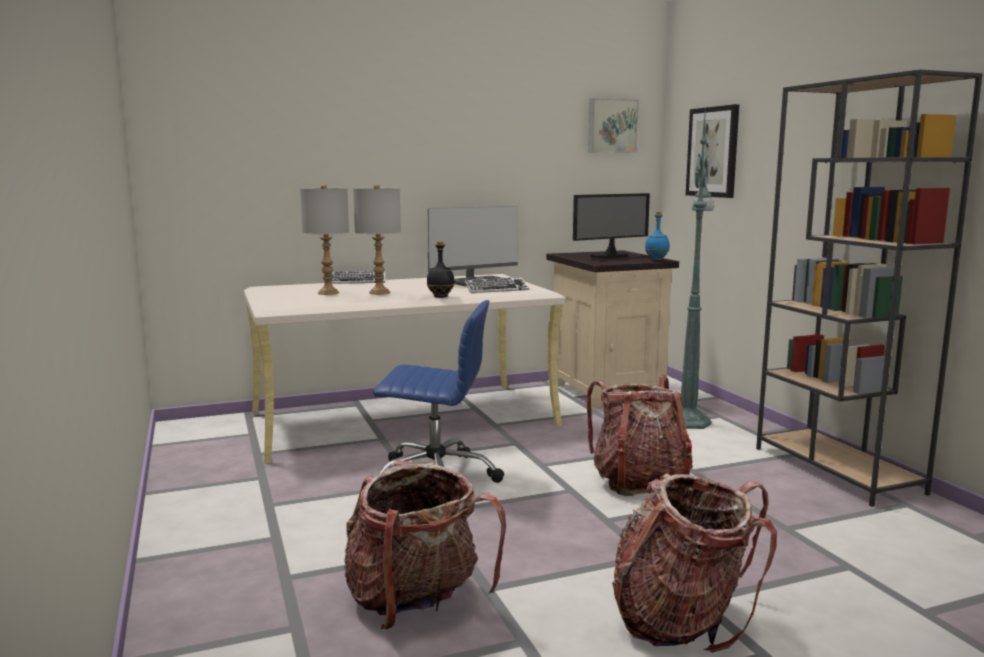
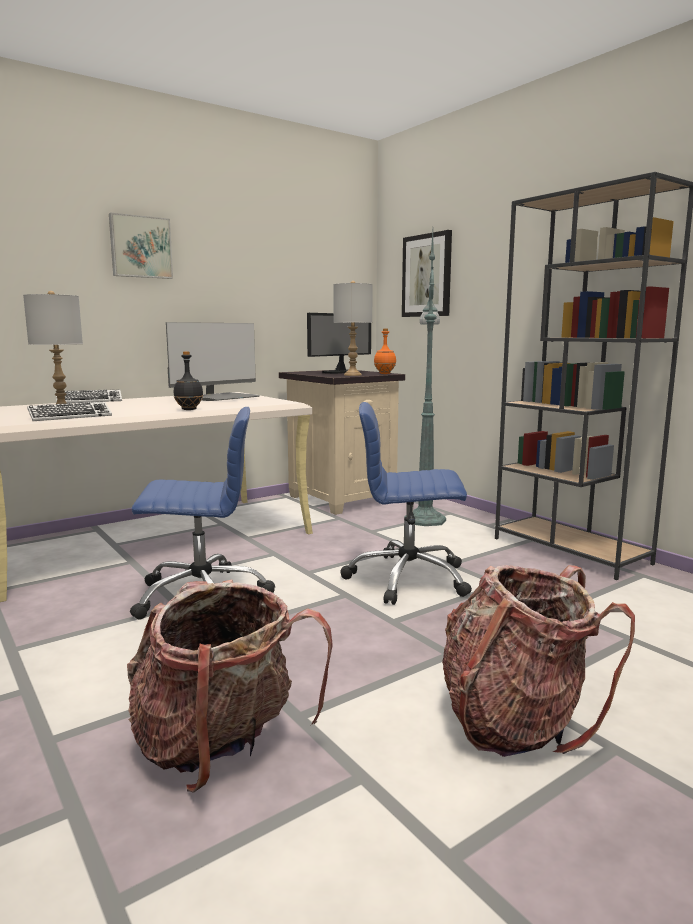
camera: 15 degrees left, 0 degrees up
grey table lamp [353,184,401,295] -> grey table lamp moved to [333,281,373,376]
keyboard [464,277,529,293] -> keyboard moved to [27,402,112,421]
backpack [587,374,693,496] -> blue office chair [340,402,472,605]
picture [588,98,639,153] -> picture moved to [109,213,173,279]
blue bottle [645,212,669,261] -> orange bottle [374,329,396,374]

